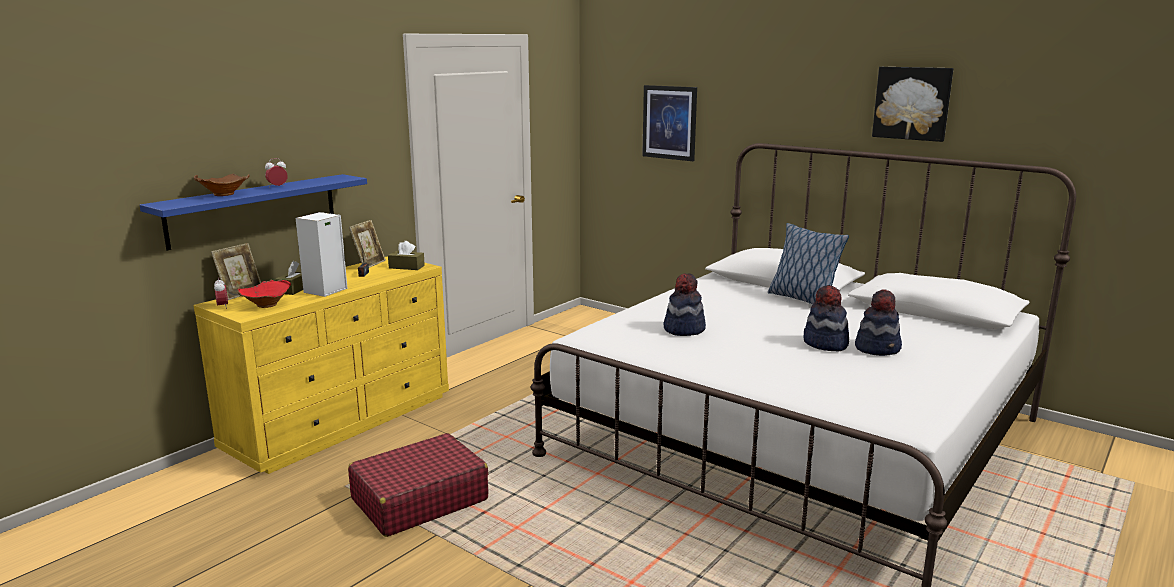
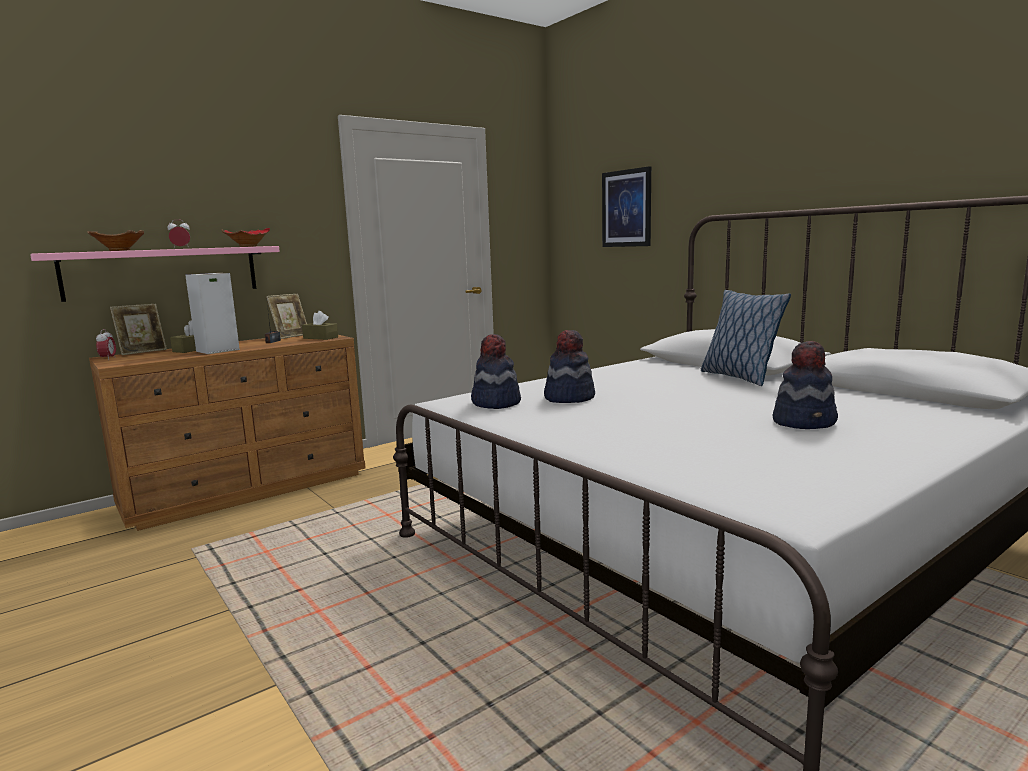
camera: 15 degrees right, 5 degrees down
blue shelf [140,174,367,250] -> pink shelf [30,246,280,302]
yellow dresser [194,256,449,474] -> brown dresser [89,335,365,531]
red bowl [237,280,291,308] -> red bowl moved to [222,228,270,247]
red suitcase [348,433,489,537] -> none
hat [803,285,849,352] -> hat moved to [471,334,521,409]
picture [872,67,953,142] -> none

